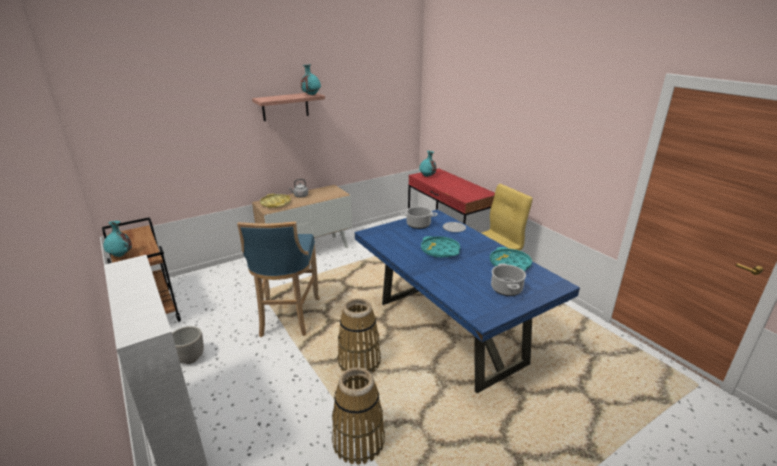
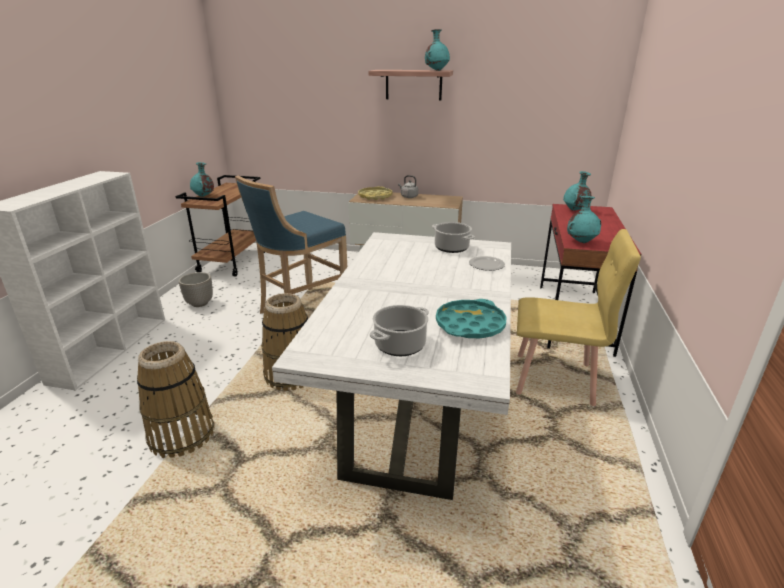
camera: 45 degrees right, 0 degrees up
blue dining table [355,209,580,393] -> white dining table [272,232,511,500]
turquoise tray [421,236,460,258] -> none
none -> turquoise vase [567,196,601,243]

